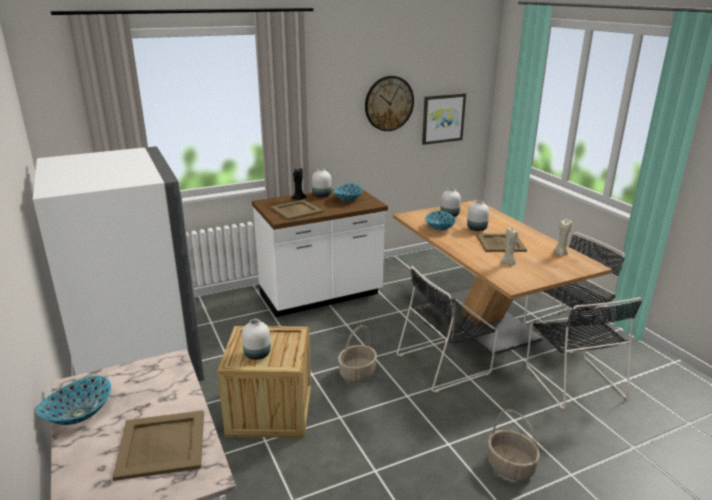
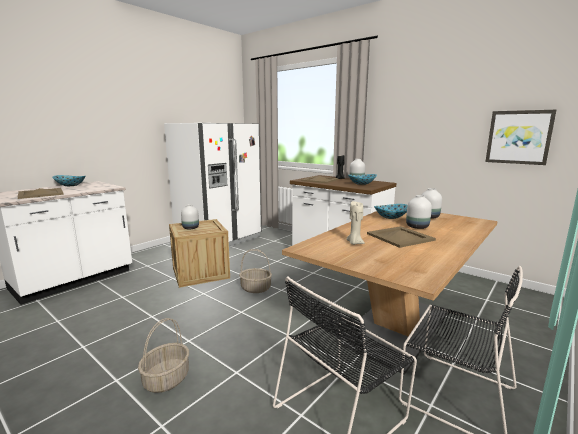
camera: 65 degrees right, 10 degrees down
wall clock [365,76,414,131] -> none
black chair [397,266,498,393] -> none
beige candle [553,218,572,256] -> none

